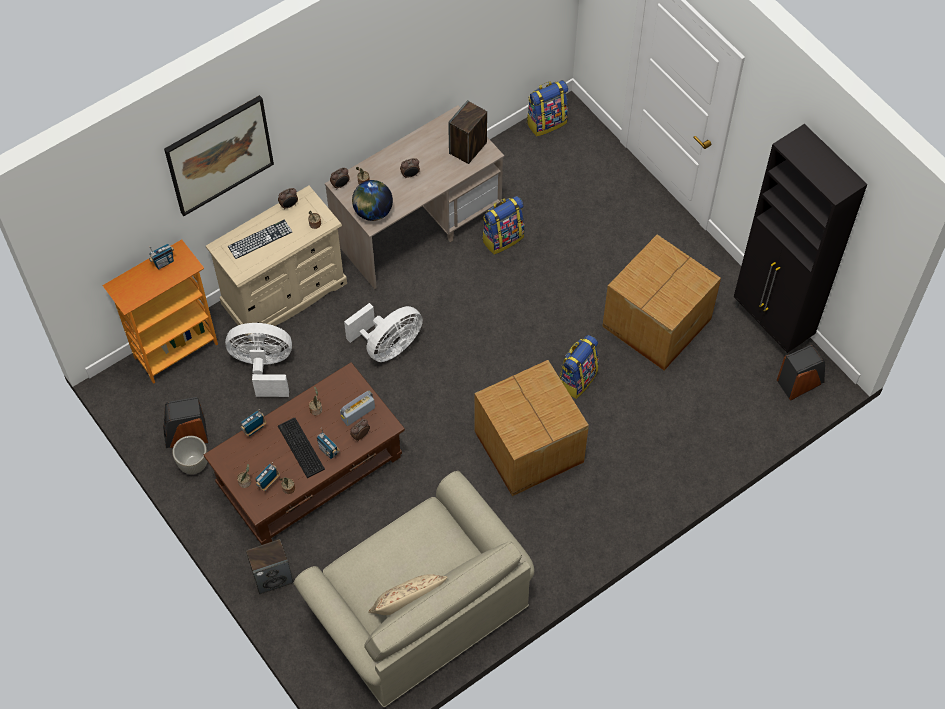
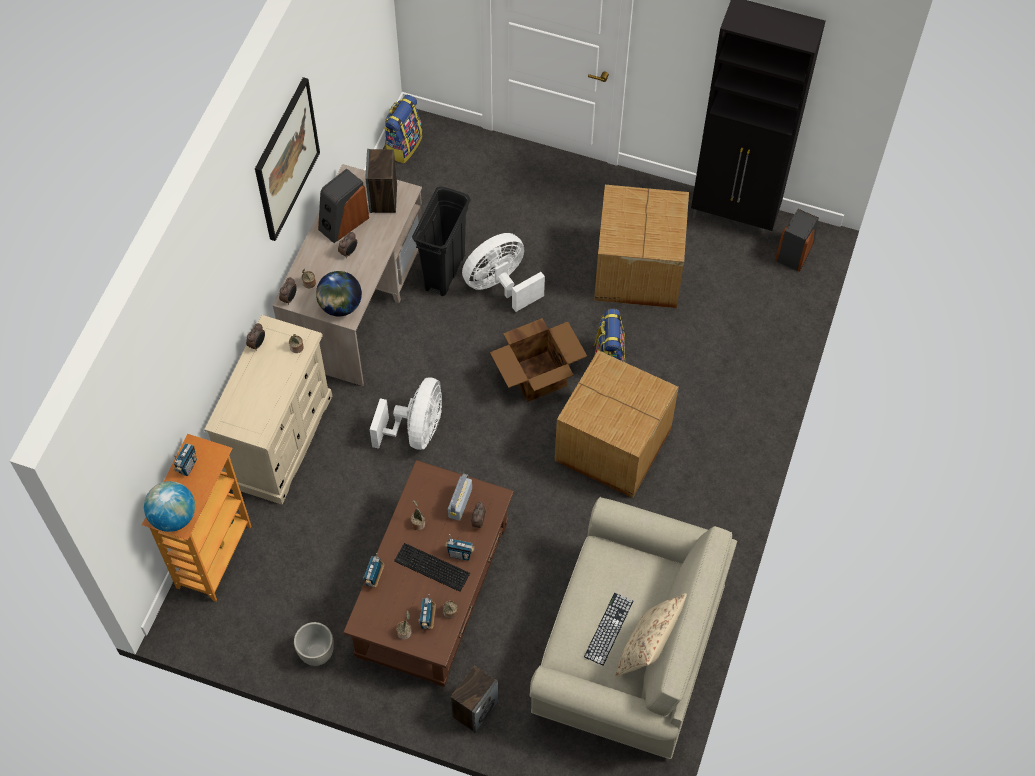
camera: 35 degrees left, 0 degrees up
speaker [163,397,208,448] -> speaker moved to [318,168,369,243]
picture [164,95,274,216] -> picture moved to [255,77,320,241]
white fan [225,323,292,397] -> white fan moved to [462,233,545,312]
keyboard [228,220,292,259] -> keyboard moved to [584,593,633,665]
backpack [482,196,525,255] -> black trash can [412,186,471,296]
none -> globe [144,481,195,532]
none -> cardboard box [490,318,587,402]

